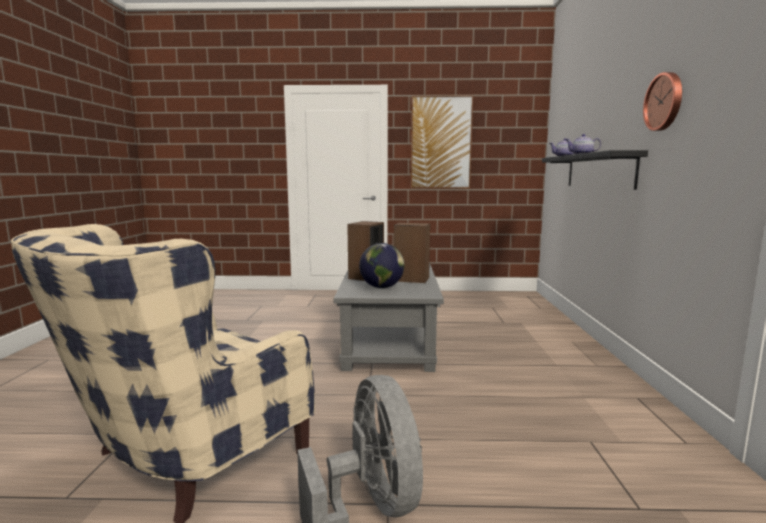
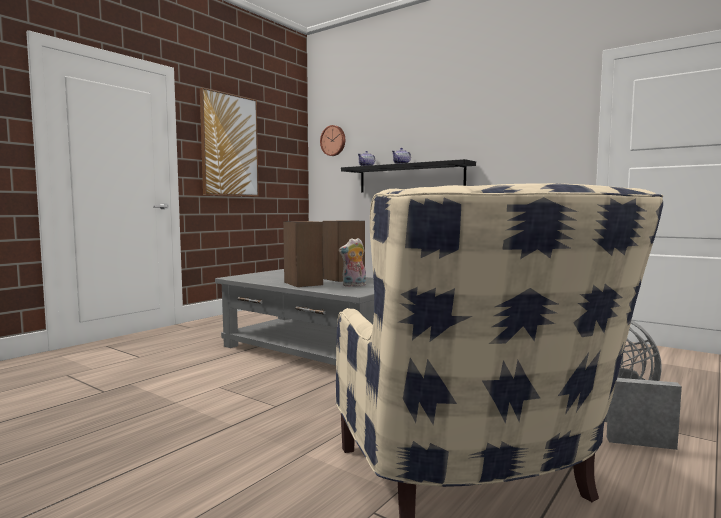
camera: 55 degrees left, 5 degrees down
globe [359,243,404,288] -> plush toy [339,238,366,287]
wall clock [643,72,682,131] -> wall clock moved to [320,125,345,156]

